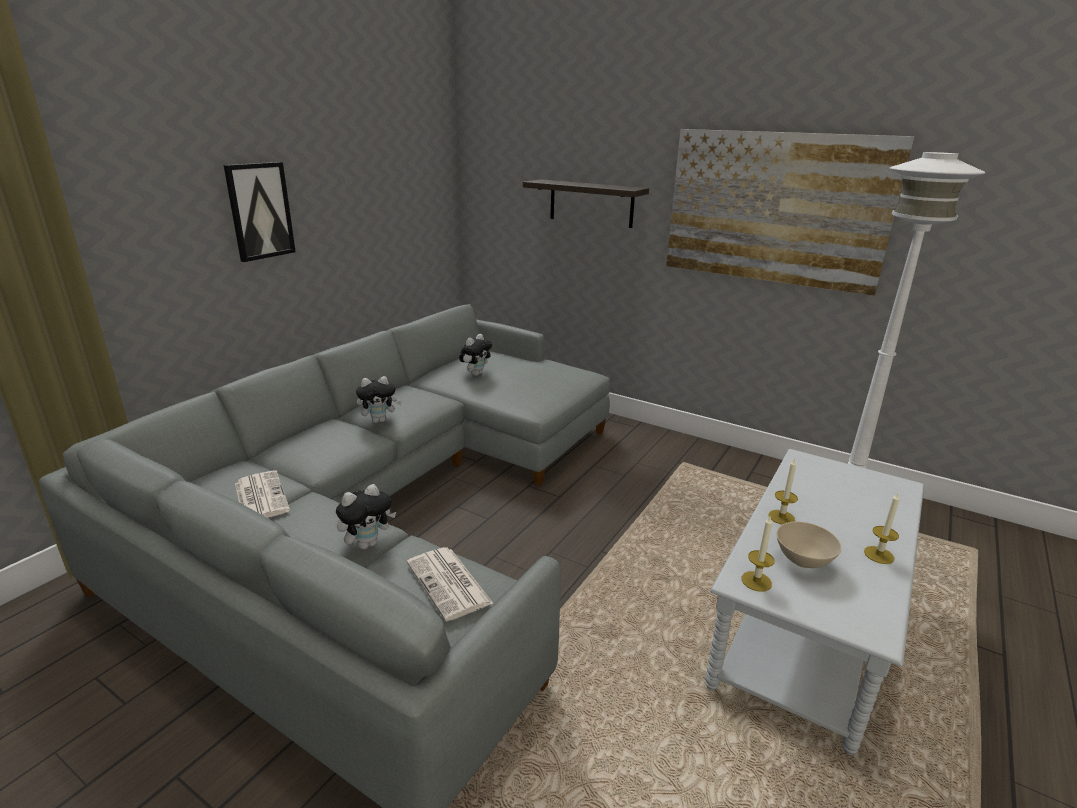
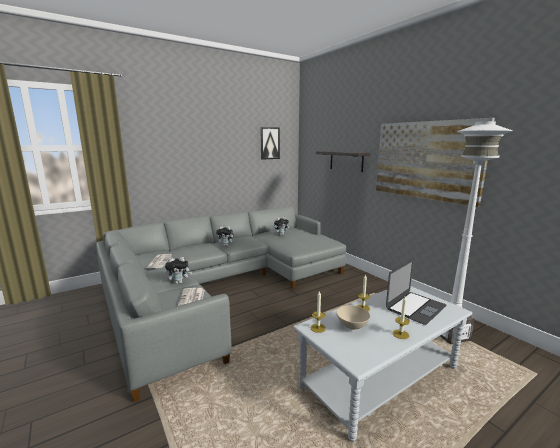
camera: 25 degrees right, 10 degrees down
picture [223,162,296,262] -> picture moved to [260,127,280,160]
none -> laptop [386,259,447,325]

